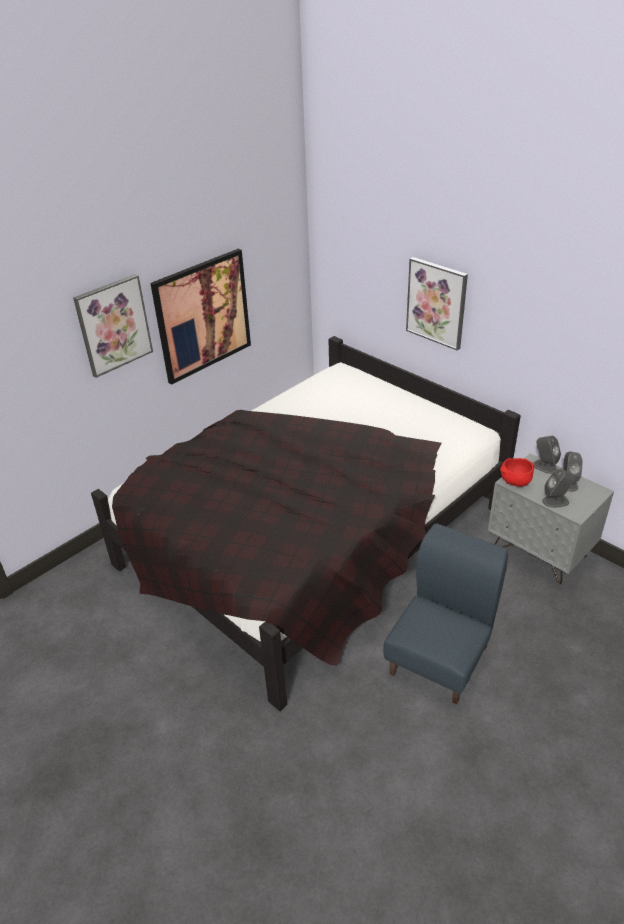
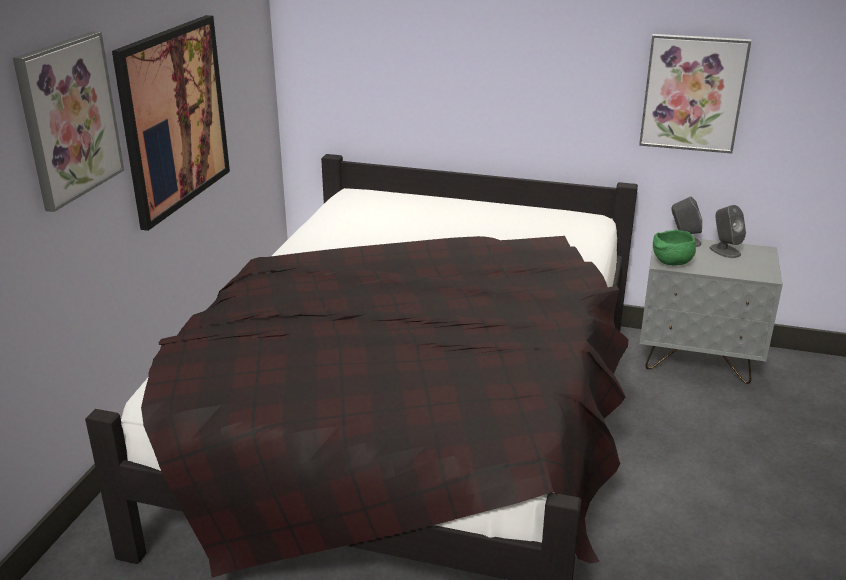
camera: 30 degrees left, 10 degrees down
blue chair [383,524,508,704] -> none
picture [406,257,468,350] -> picture moved to [639,34,751,154]
red bowl [500,458,535,487] -> green bowl [653,229,696,265]
grey speaker [542,469,575,508] -> none

